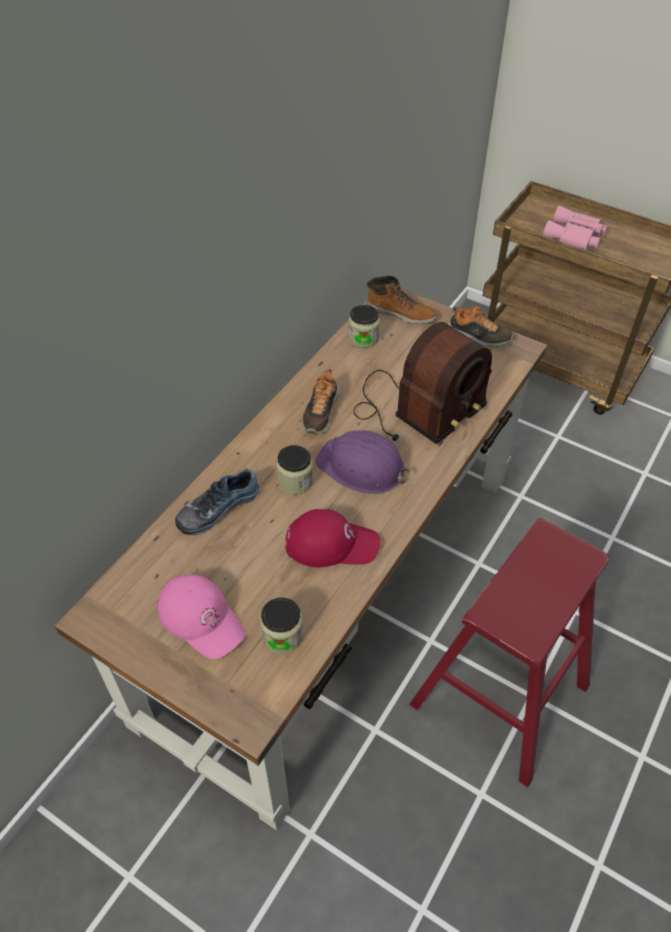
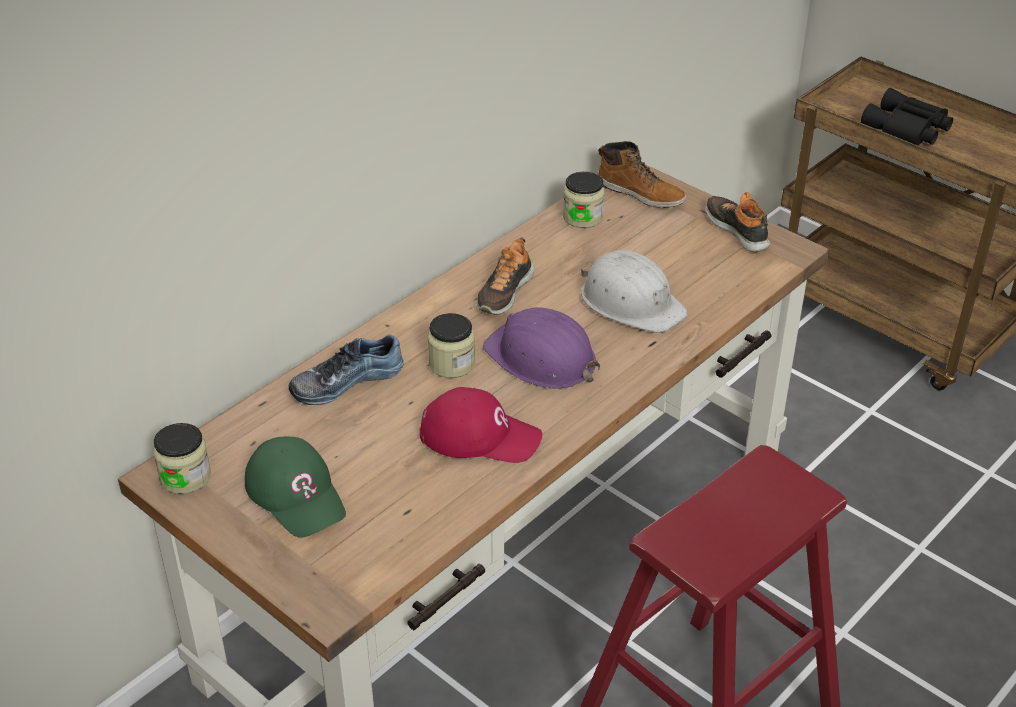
camera: 10 degrees right, 10 degrees down
pink cap [157,575,245,659] -> green cap [245,436,346,537]
jar [260,598,303,654] -> jar moved to [154,423,211,494]
radio [353,322,492,444] -> white hard hat [581,250,688,333]
shoe [447,306,514,347] -> shoe turned 150 degrees counterclockwise [706,192,770,252]
pink binoculars [543,206,607,250] -> black binoculars [861,88,953,145]

